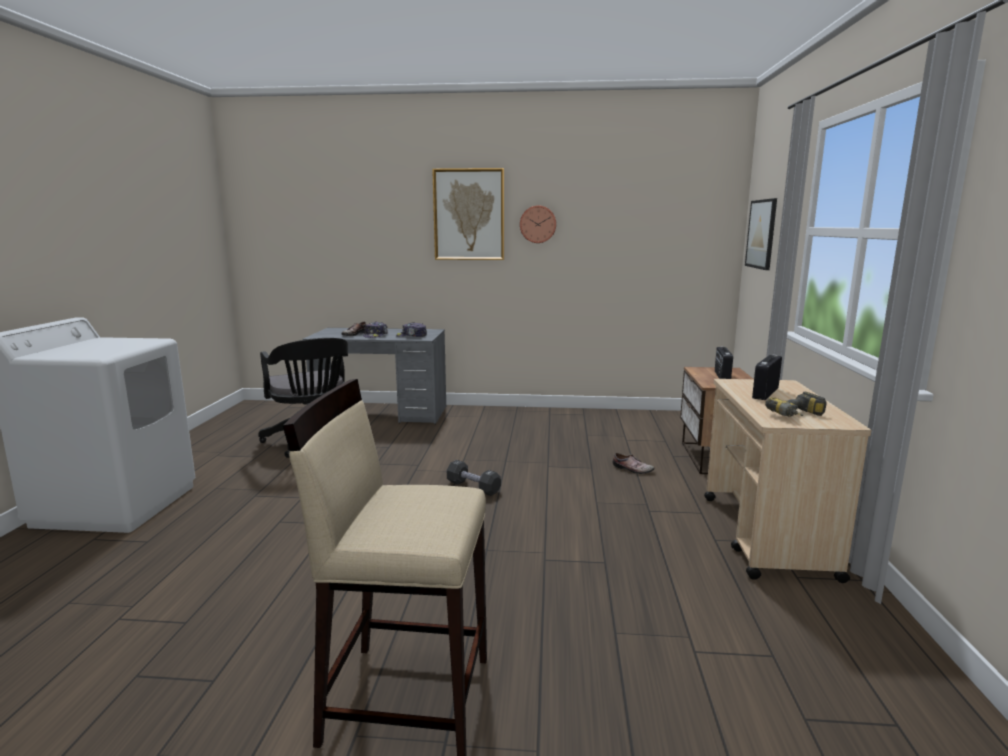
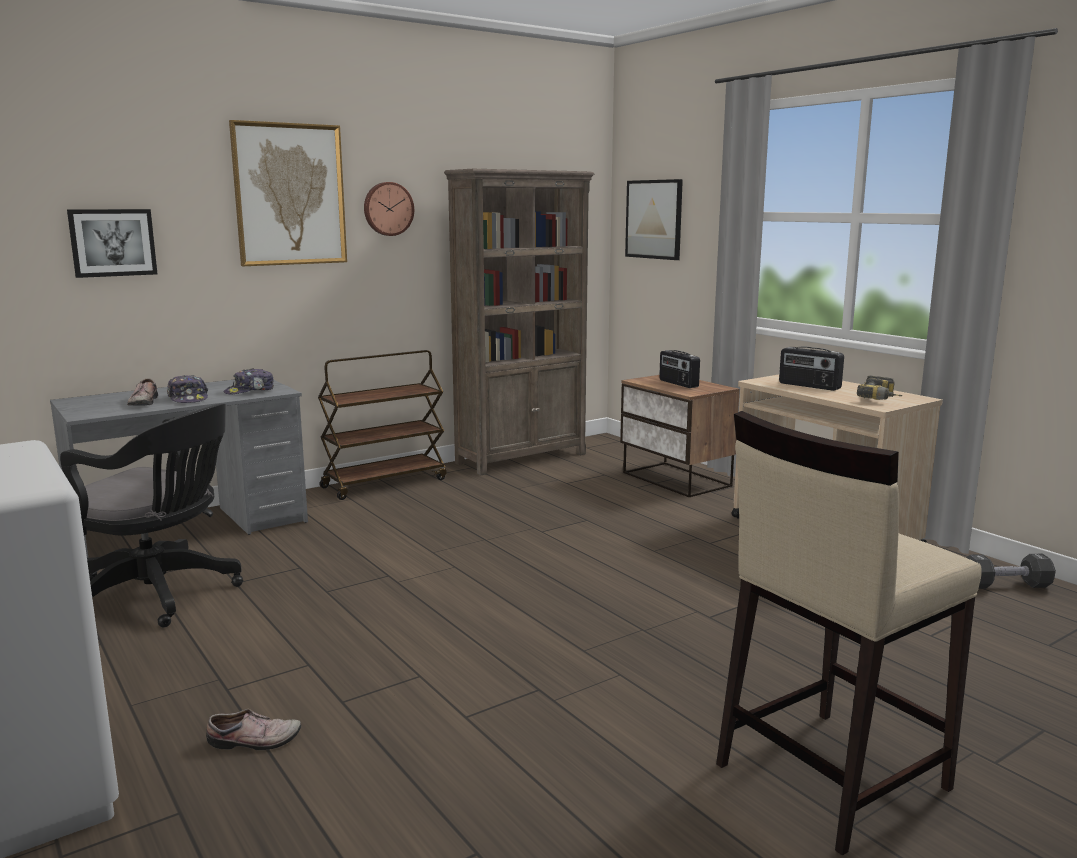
camera: 40 degrees left, 0 degrees up
black dumbbell [447,460,501,496] -> black dumbbell moved to [967,554,1056,589]
shoe [613,453,654,474] -> shoe moved to [206,709,301,750]
radio [752,355,782,400] -> radio turned 45 degrees counterclockwise [779,347,844,391]
none -> picture [67,209,157,278]
none -> brown cart [318,350,447,500]
none -> brown bookcase [444,169,594,475]

